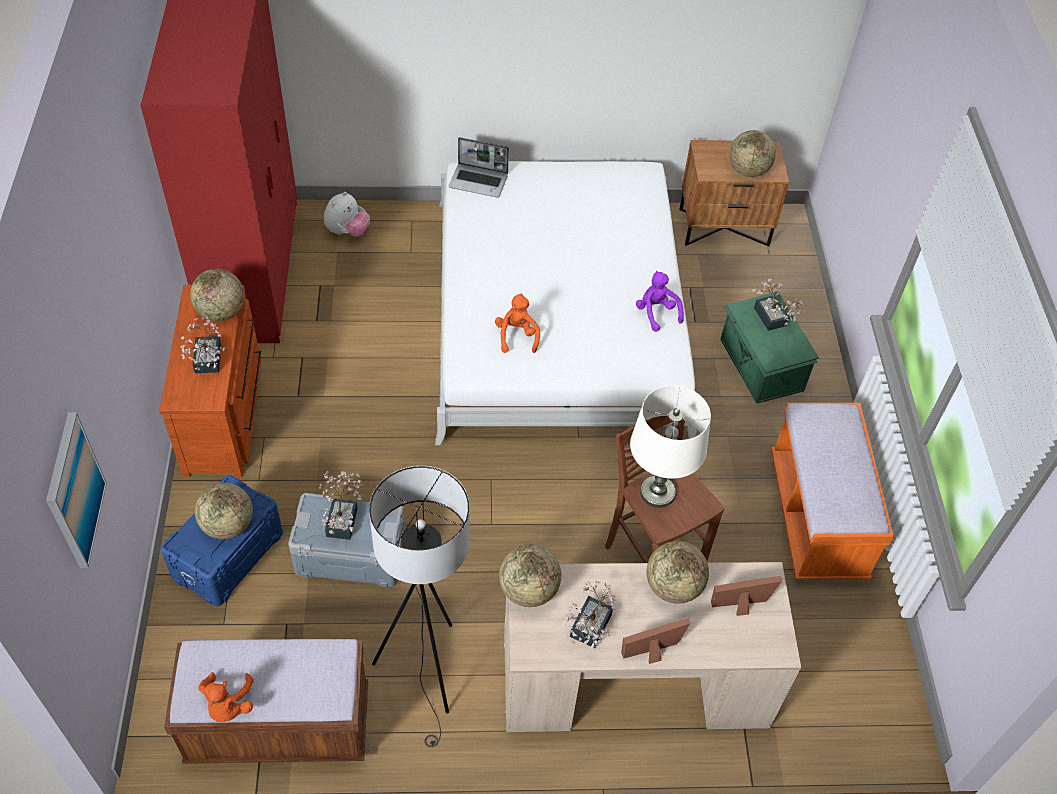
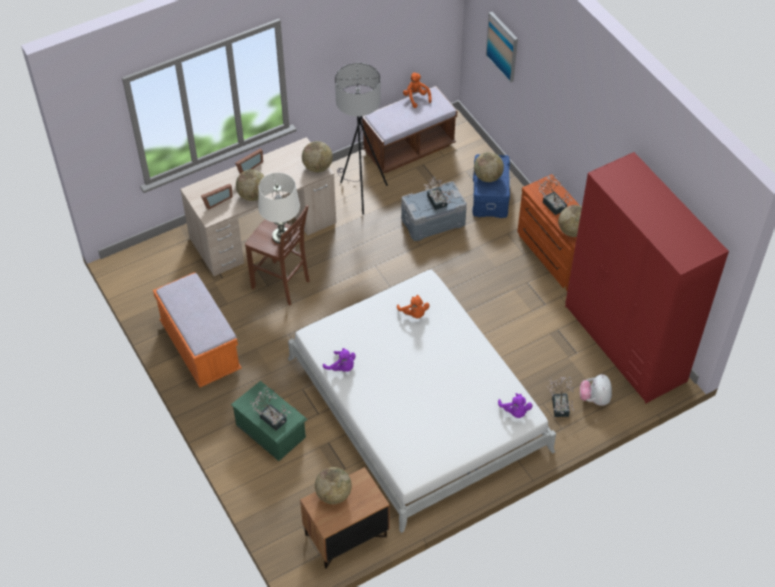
camera: 155 degrees right, 0 degrees up
laptop [449,137,509,198] -> purple plush toy [498,393,532,418]
potted plant [562,581,616,648] -> potted plant moved to [547,377,574,417]

